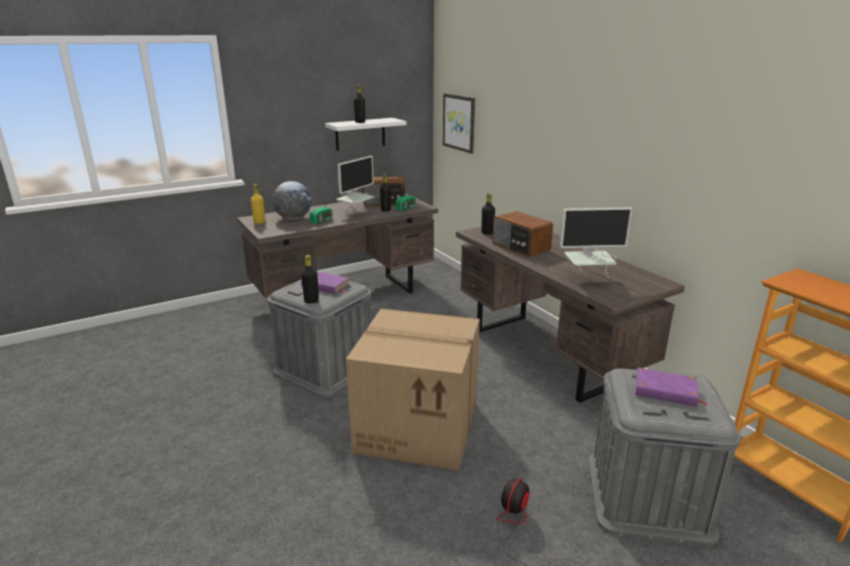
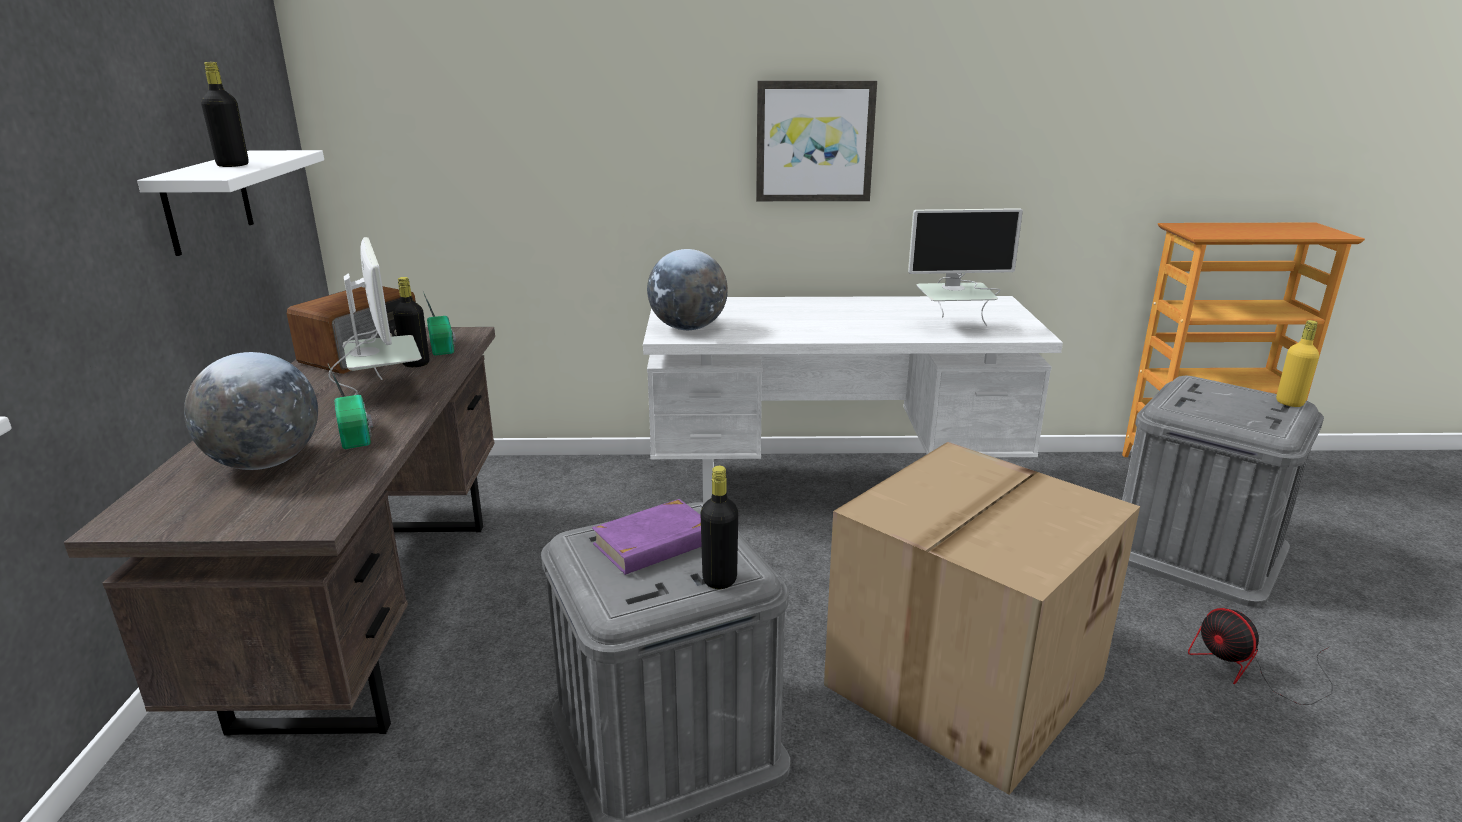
camera: 60 degrees left, 0 degrees up
yellow bottle [251,184,265,224] -> yellow bottle moved to [1276,320,1319,407]
picture [443,93,475,154] -> picture moved to [756,81,877,201]
brown desk [456,227,685,403] -> white desk [643,296,1063,503]
black bottle [481,193,495,235] -> globe [647,249,728,330]
radio [492,211,553,257] -> none
monitor [560,208,633,279] -> monitor turned 60 degrees clockwise [908,208,1023,326]
purple book [635,368,708,407] -> none

